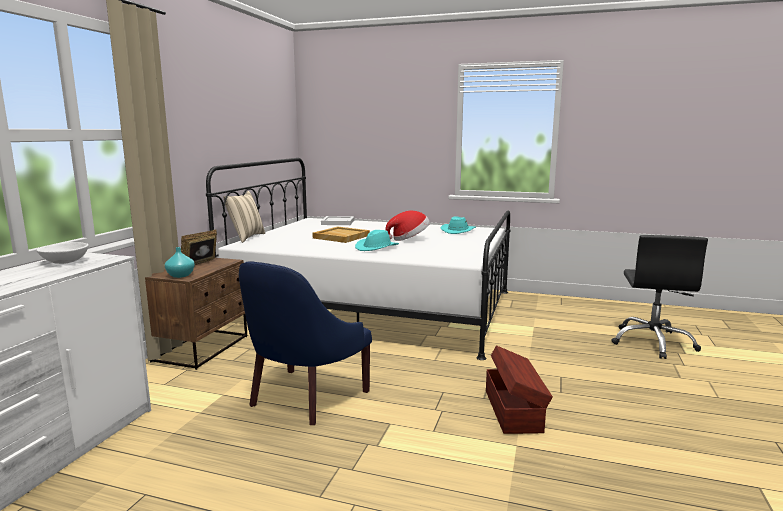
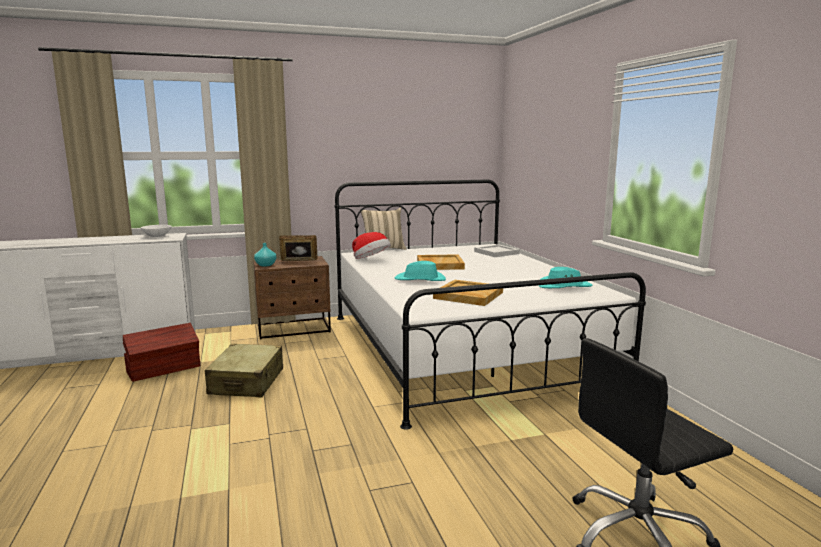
camera: 55 degrees right, 0 degrees up
blue armchair [239,261,372,425] -> beige suitcase [205,344,283,398]
hat [385,211,430,241] -> hat moved to [352,232,391,259]
brown storage box [486,345,553,434] -> brown storage box moved to [123,323,200,382]
none -> beige tray [433,280,503,306]

